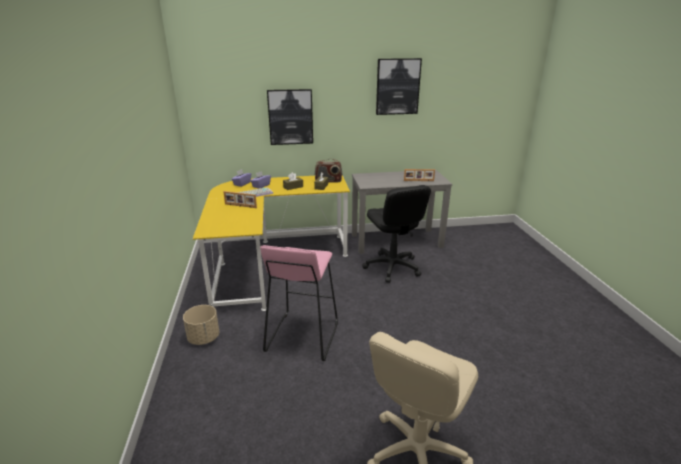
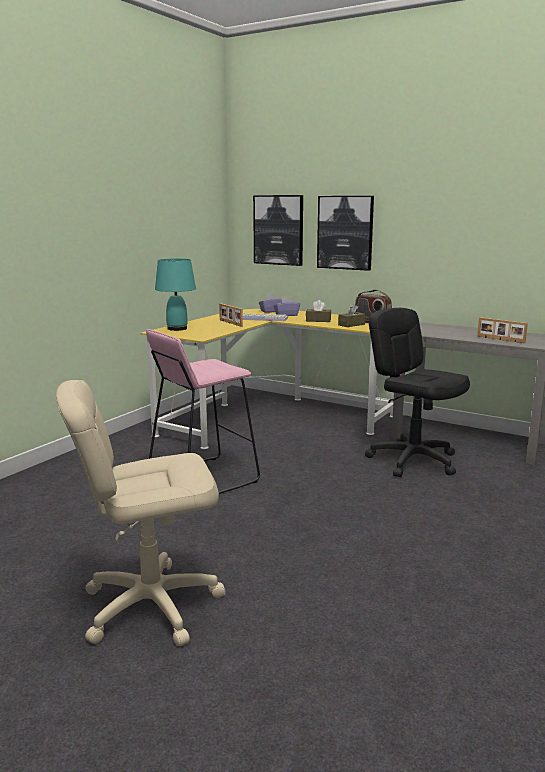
camera: 40 degrees right, 10 degrees down
beige planter [183,305,219,345] -> none
black office chair [362,185,431,283] -> black office chair turned 120 degrees clockwise [365,308,470,477]
picture [376,58,422,115] -> picture moved to [253,195,303,266]
none -> turquoise table lamp [155,258,196,331]

